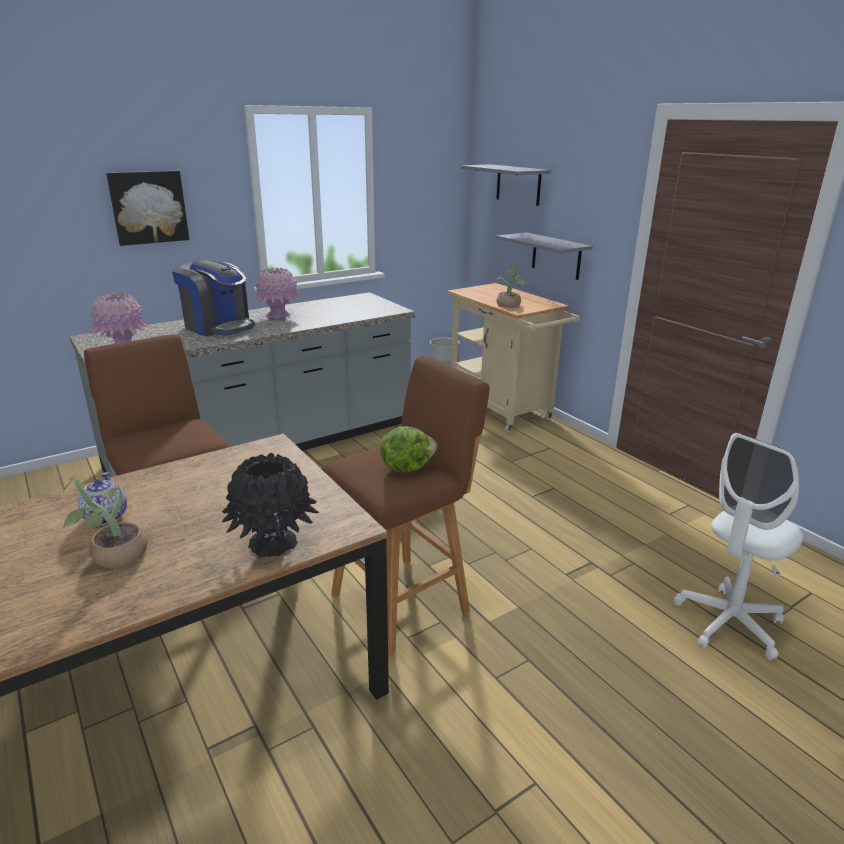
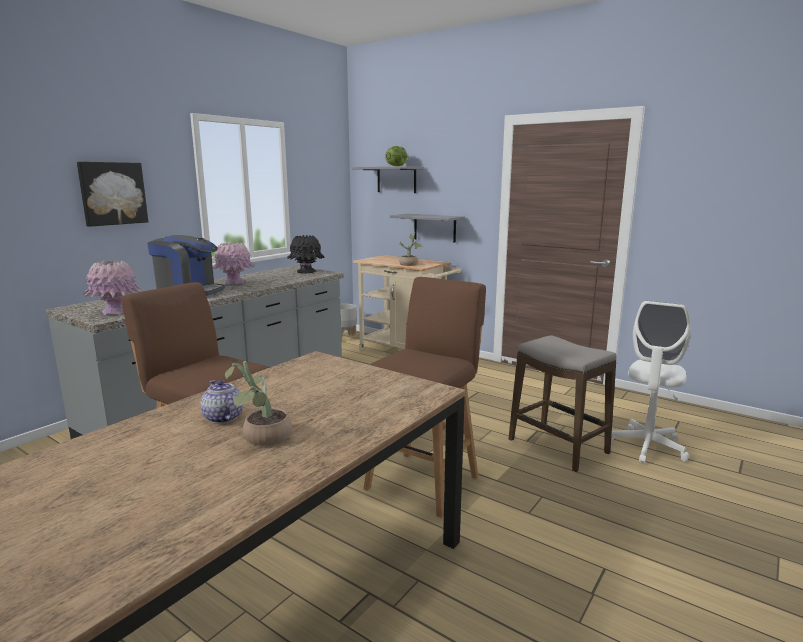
camera: 20 degrees left, 10 degrees down
black vase [222,452,319,558] -> black vase moved to [287,235,325,274]
lettuce [380,426,437,473] -> lettuce moved to [385,146,409,166]
none -> stool [508,335,617,472]

